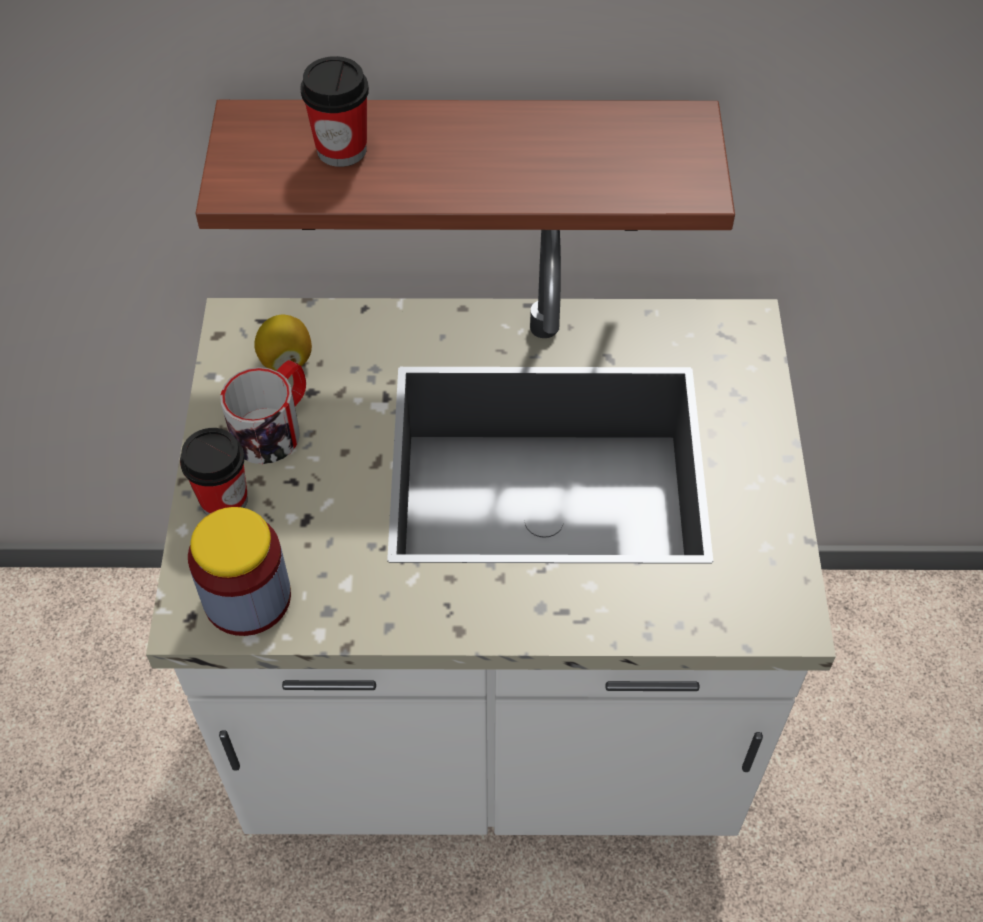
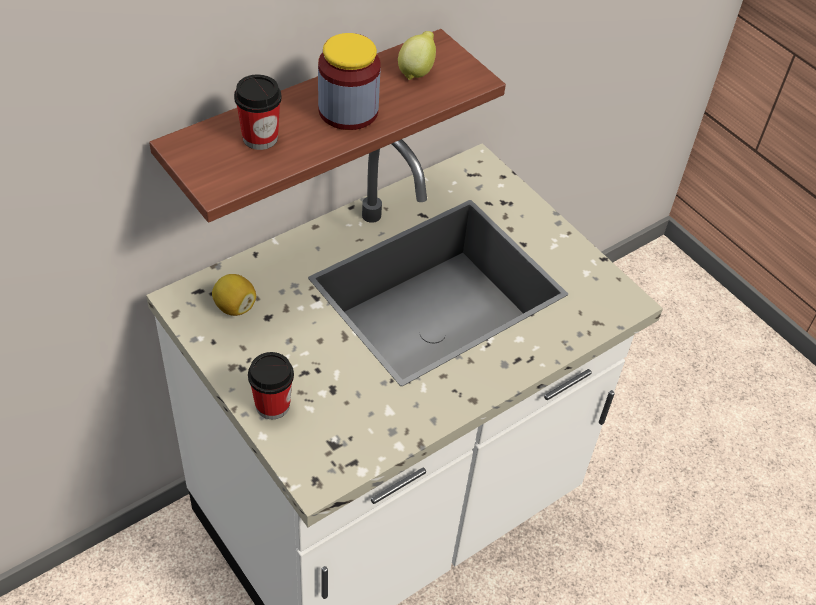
camera: 40 degrees left, 5 degrees down
jar [188,507,291,636] -> jar moved to [318,33,381,130]
mug [220,360,306,464] -> none
none -> lemon [398,31,436,80]

